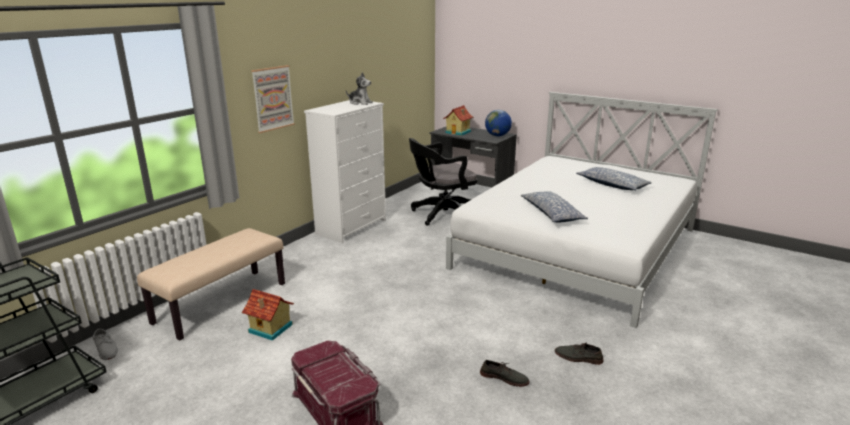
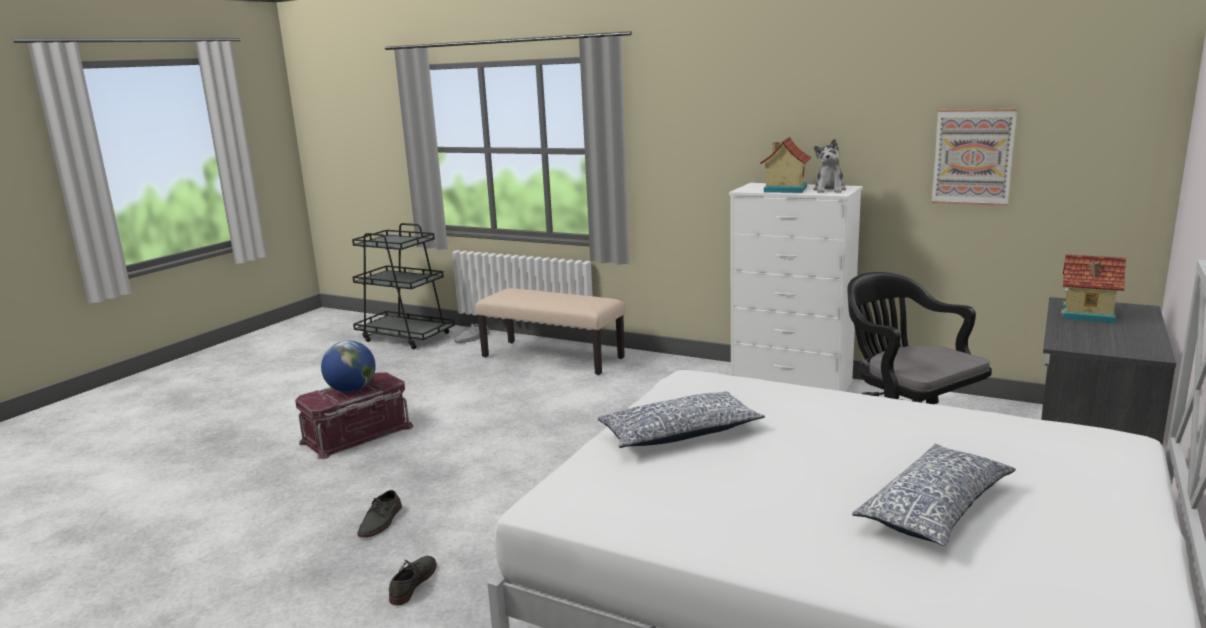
camera: 85 degrees right, 5 degrees down
toy house [242,289,294,341] -> toy house moved to [760,137,812,193]
picture [251,65,295,133] -> picture moved to [932,109,1017,206]
globe [485,110,512,136] -> globe moved to [321,341,376,393]

